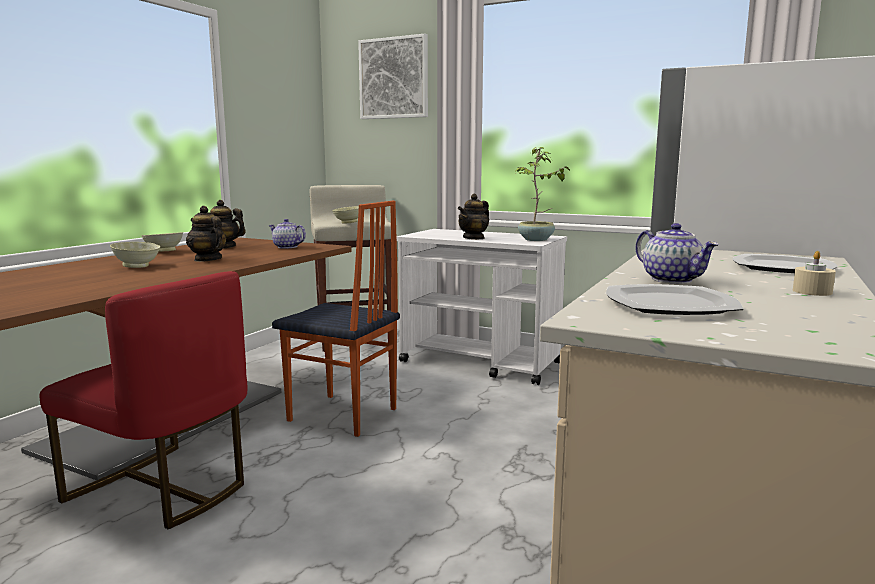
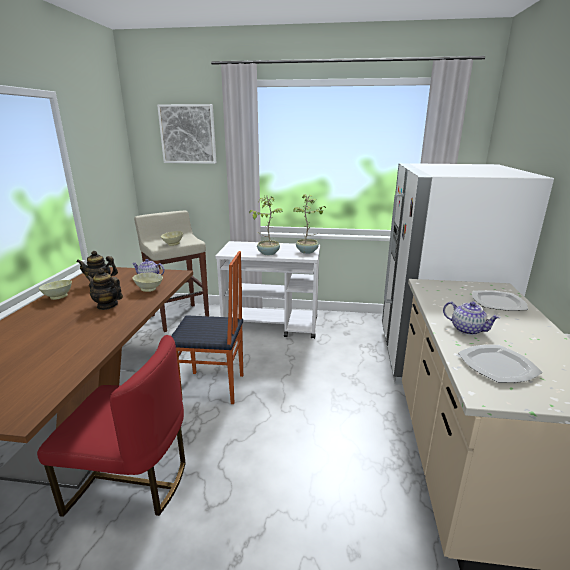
camera: 20 degrees left, 10 degrees up
beige bowl [110,242,160,268] -> beige bowl moved to [132,273,163,292]
teapot [458,194,489,240] -> potted plant [249,196,283,255]
beige candle [793,251,836,296] -> none

